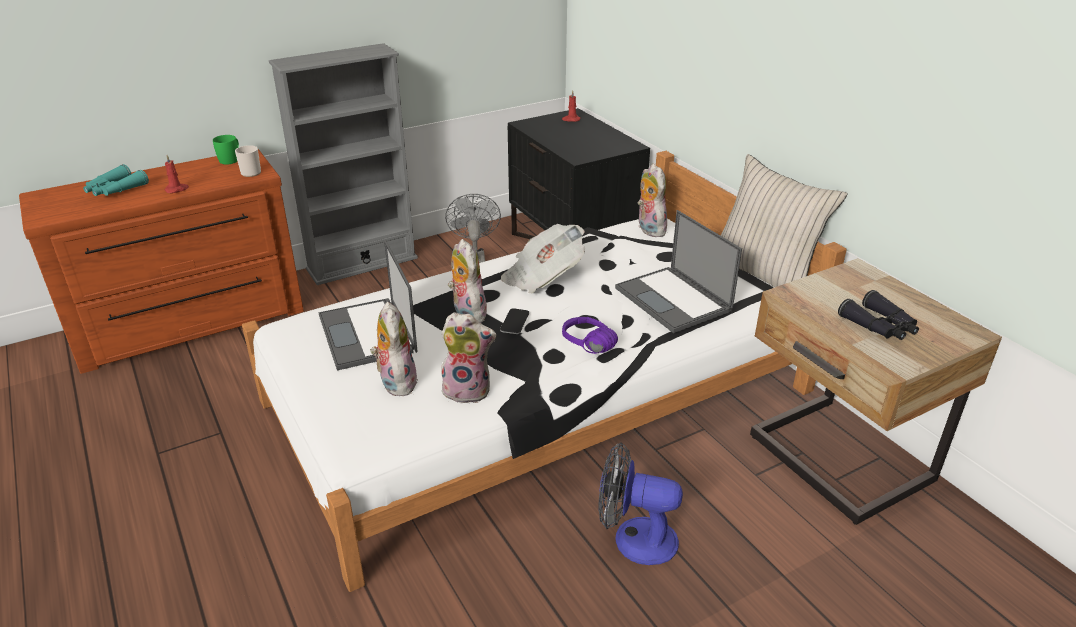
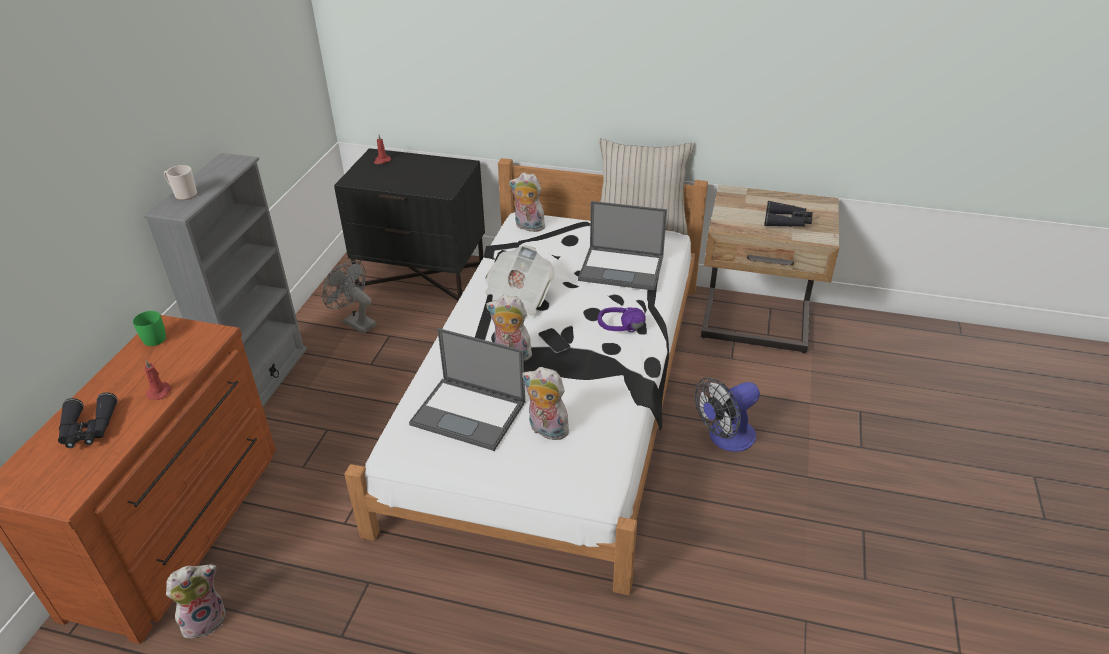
camera: 45 degrees left, 5 degrees up
turquoise binoculars [83,164,149,196] -> black binoculars [58,392,118,448]
mug [235,145,261,177] -> mug moved to [164,165,197,200]
plush toy [440,312,496,403] -> plush toy moved to [166,564,226,639]

